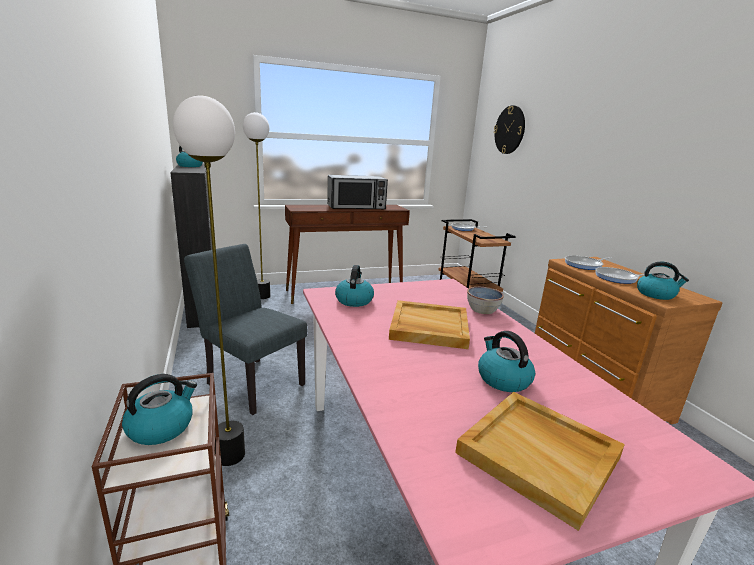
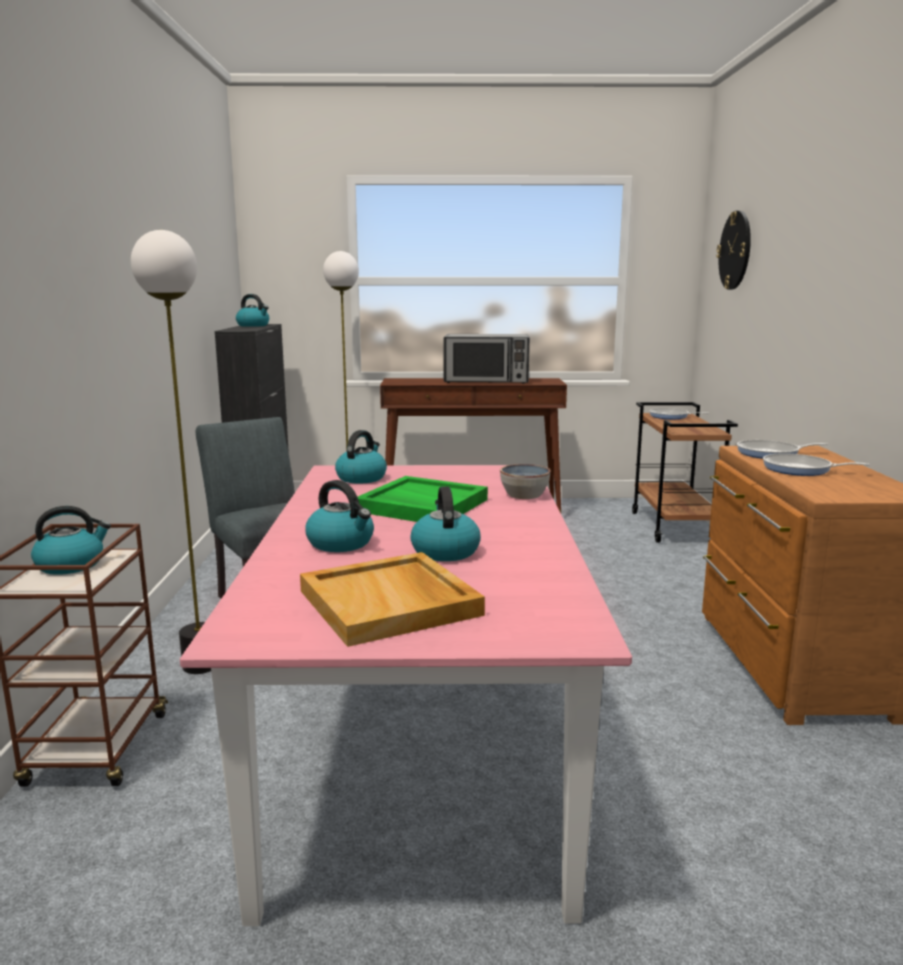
camera: 20 degrees right, 5 degrees down
beige tray [389,300,470,349] -> green tray [358,476,488,522]
kettle [637,261,689,300] -> kettle moved to [305,480,374,552]

